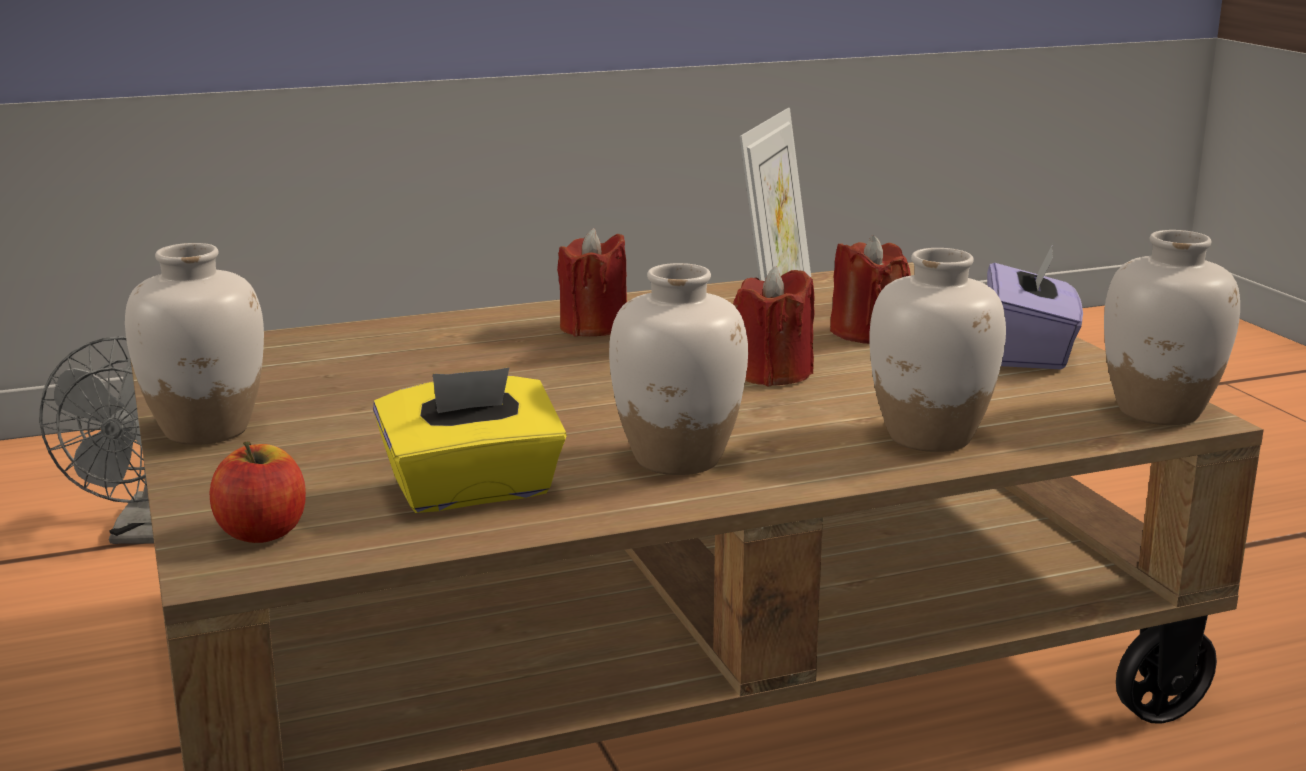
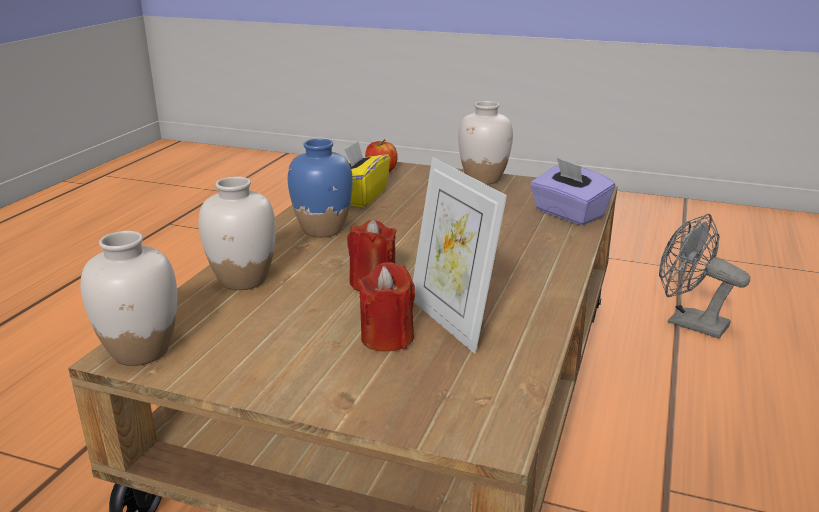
camera: 130 degrees right, 5 degrees up
red candle [557,228,627,336] -> none
white vase [609,263,748,475] -> blue vase [288,139,353,237]
purple tissue box [987,244,1083,369] -> purple tissue box moved to [530,158,615,225]

